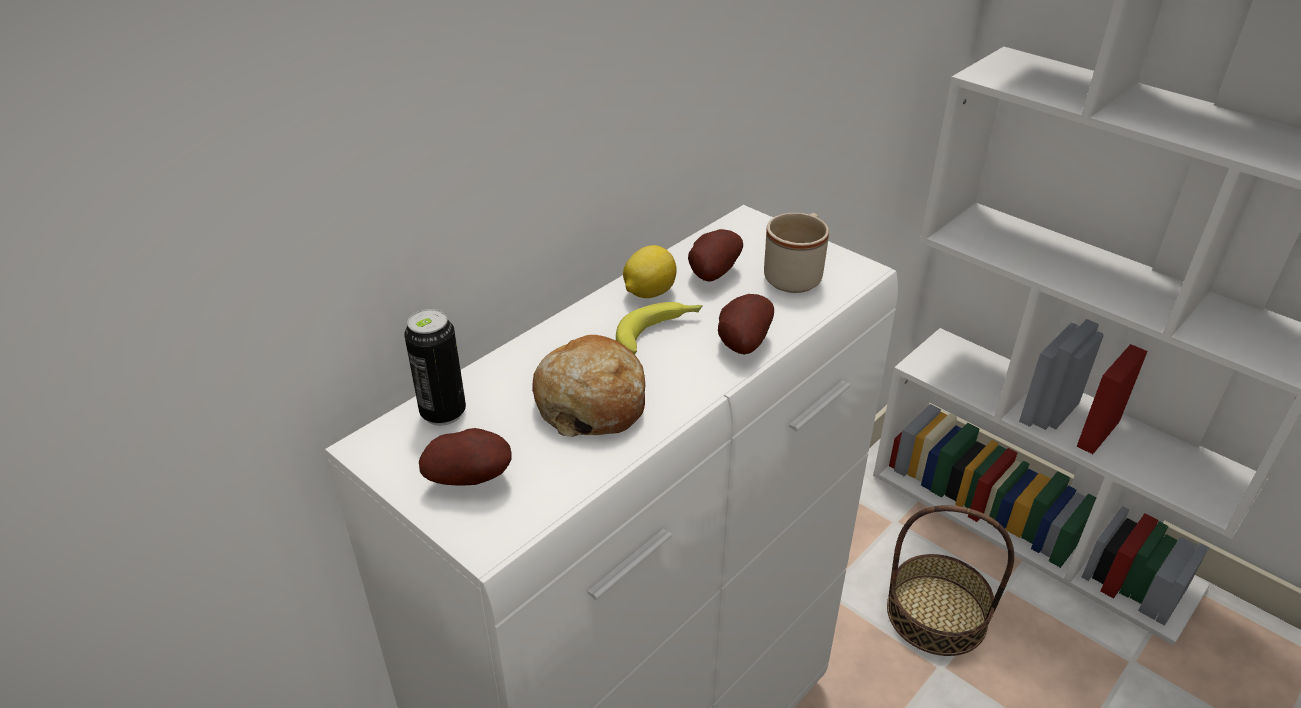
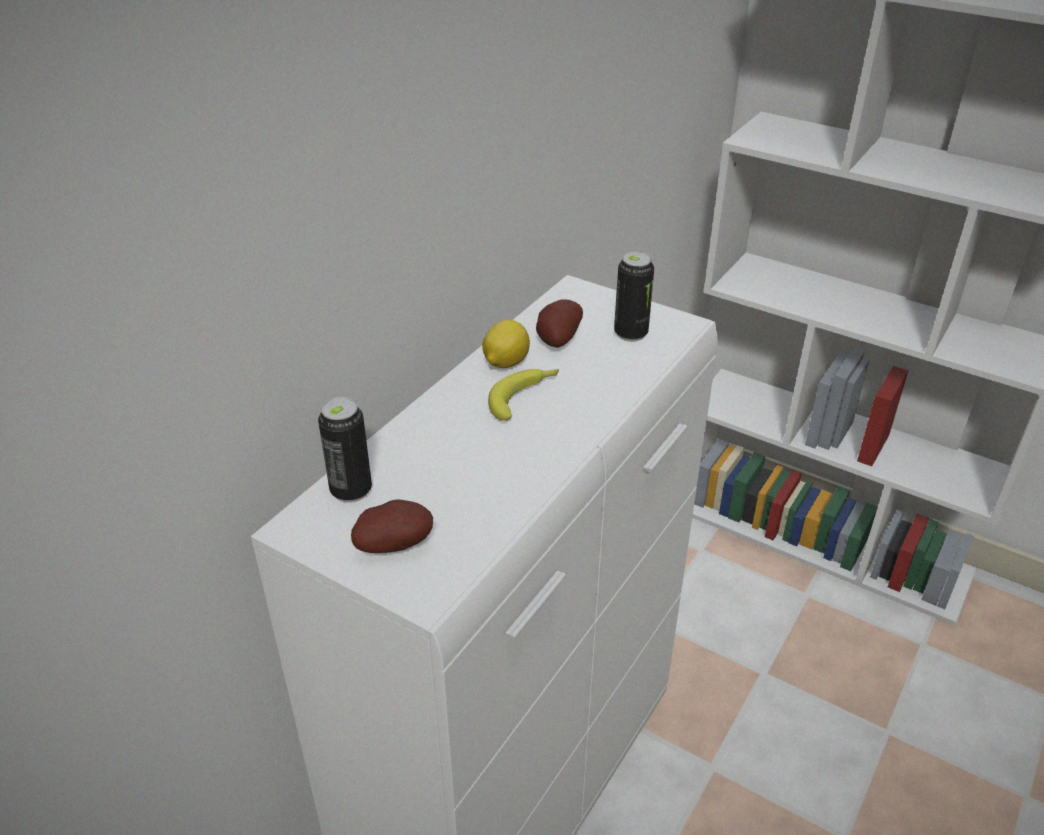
camera: 10 degrees left, 0 degrees up
bread [532,335,645,437] -> none
potato [718,294,774,354] -> none
beige mug [764,213,829,293] -> can [614,251,654,342]
basket [887,505,1014,656] -> none

